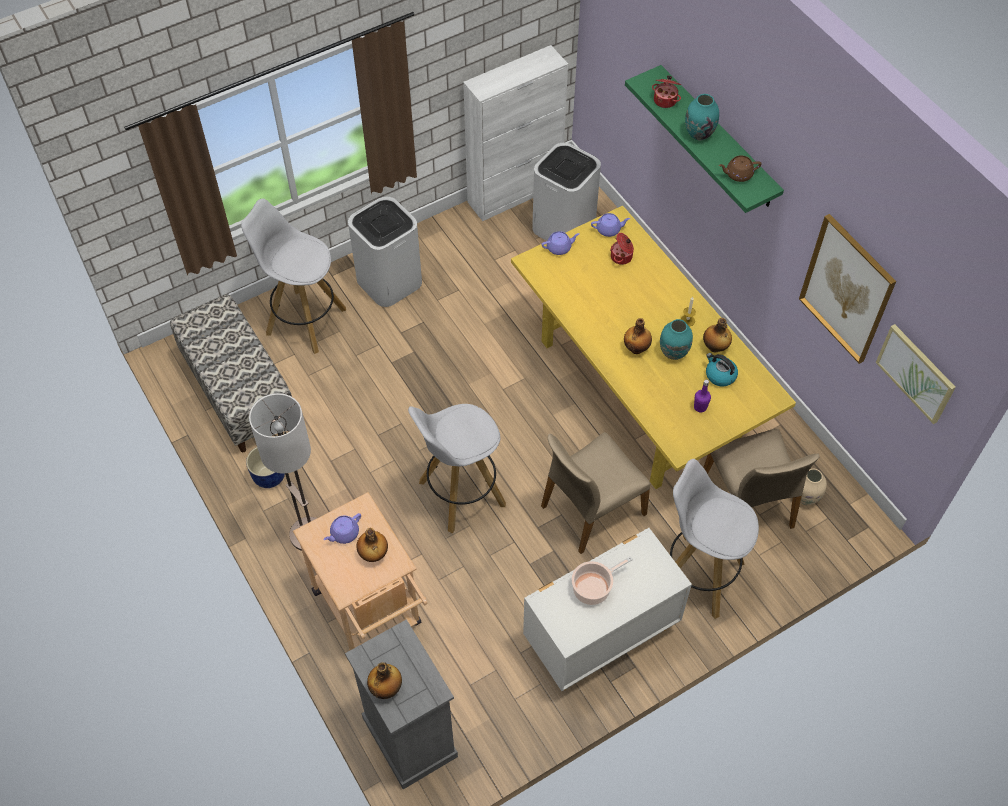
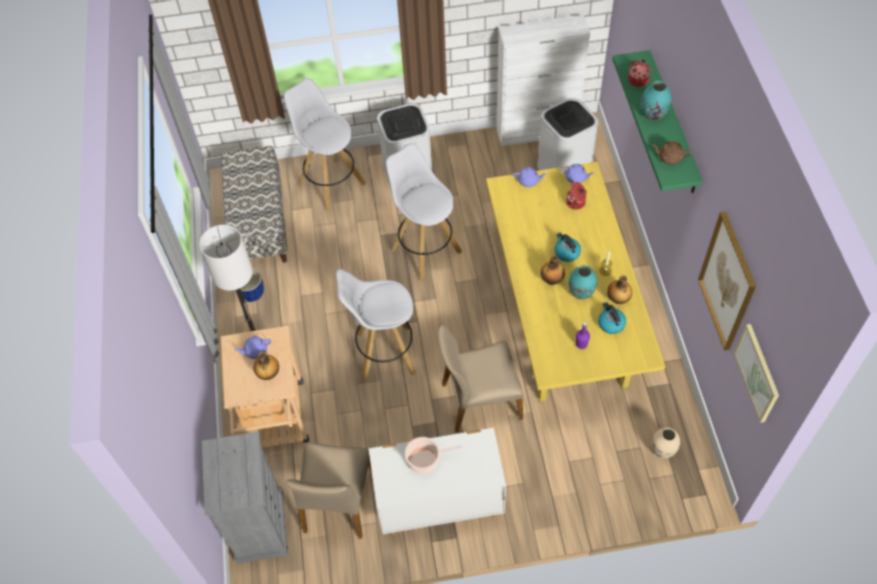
camera: 25 degrees right, 0 degrees up
bottle [367,662,402,699] -> none
white stool [670,459,759,619] -> white stool moved to [386,143,462,280]
beige chair [703,429,820,529] -> beige chair moved to [285,443,372,539]
none -> kettle [554,233,581,262]

